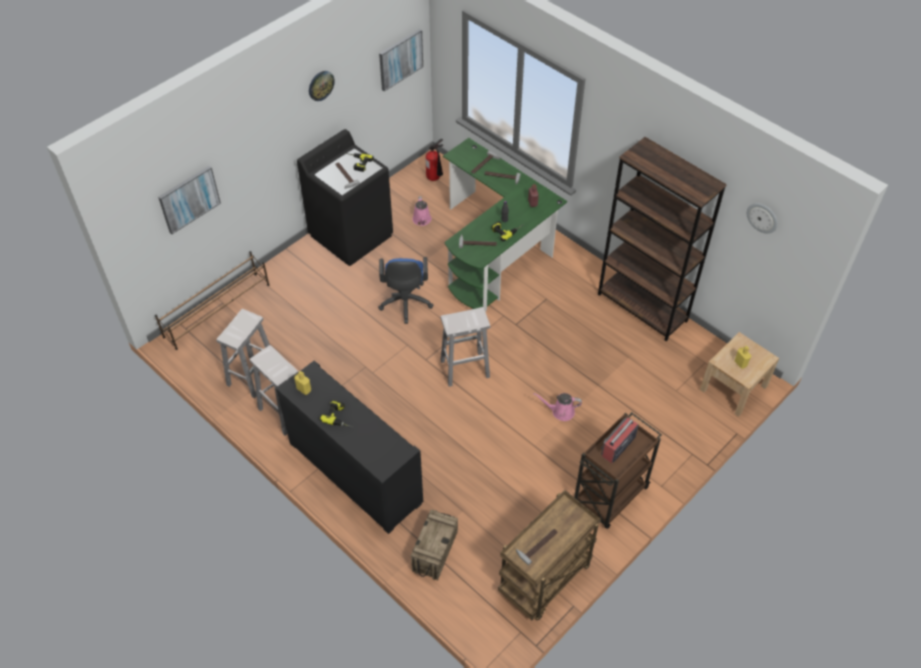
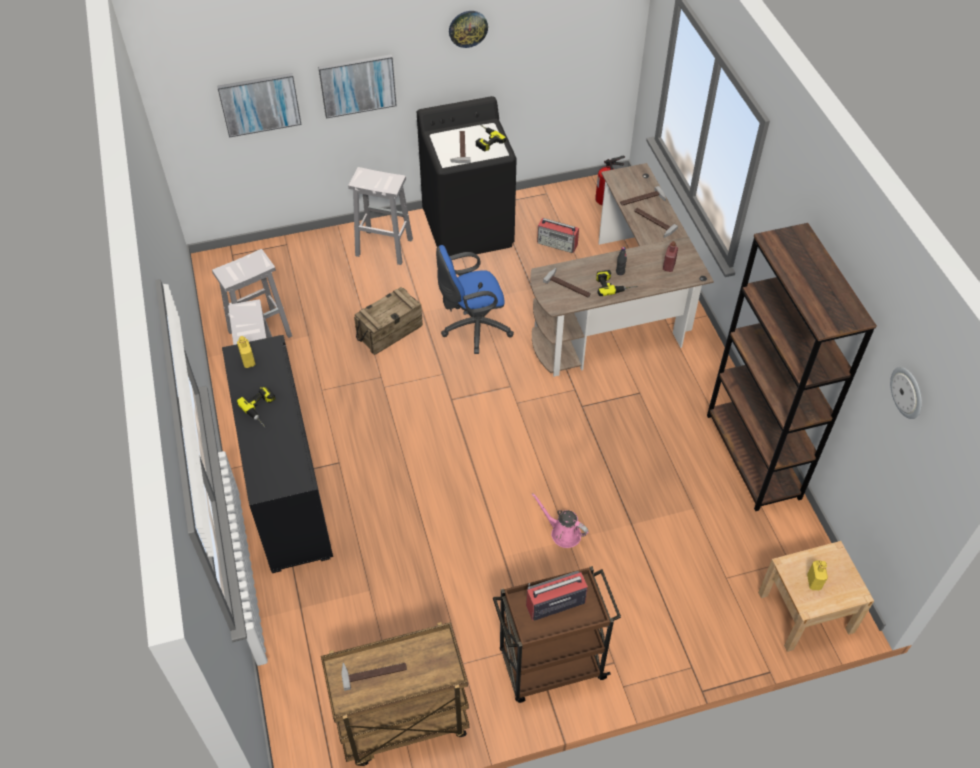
camera: 30 degrees right, 0 degrees up
brown shoe rack [155,251,269,350] -> none
blue office chair [378,257,433,324] -> blue office chair turned 45 degrees clockwise [436,245,514,354]
picture [379,29,423,92] -> picture moved to [318,54,397,119]
crate [411,510,458,580] -> crate moved to [354,287,423,355]
pink watering can [413,196,432,226] -> radio [537,218,579,253]
white stool [441,307,490,387] -> white stool moved to [348,167,413,265]
green desk [443,138,567,312] -> brown desk [531,163,714,377]

